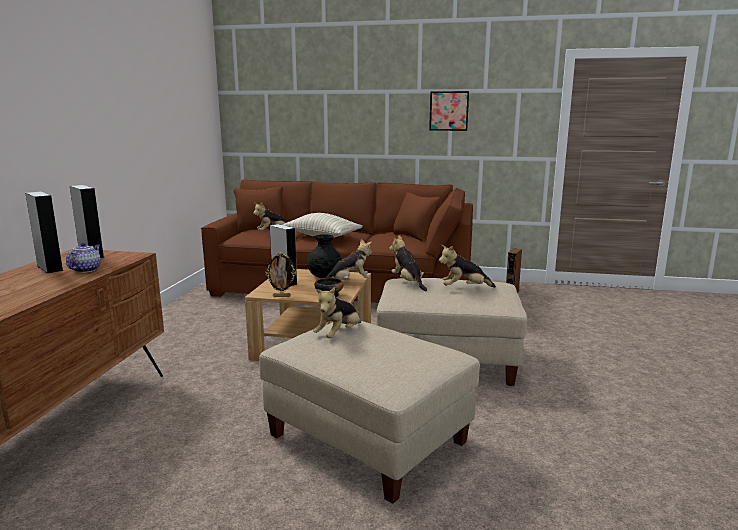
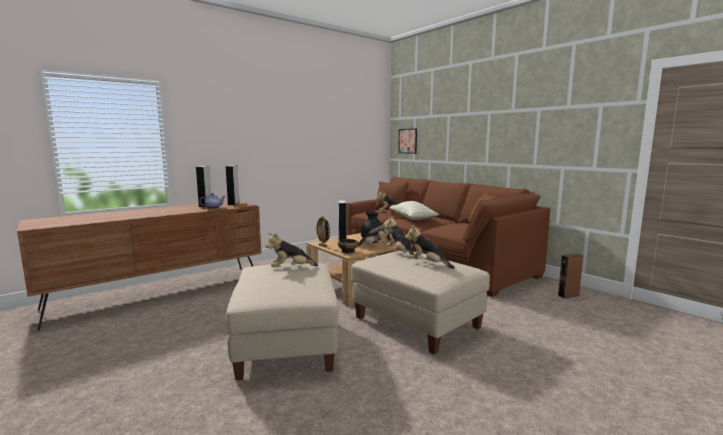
camera: 40 degrees right, 5 degrees down
plush toy [389,235,427,291] -> plush toy turned 45 degrees counterclockwise [384,217,418,259]
picture [429,91,469,131] -> picture moved to [398,128,417,154]

